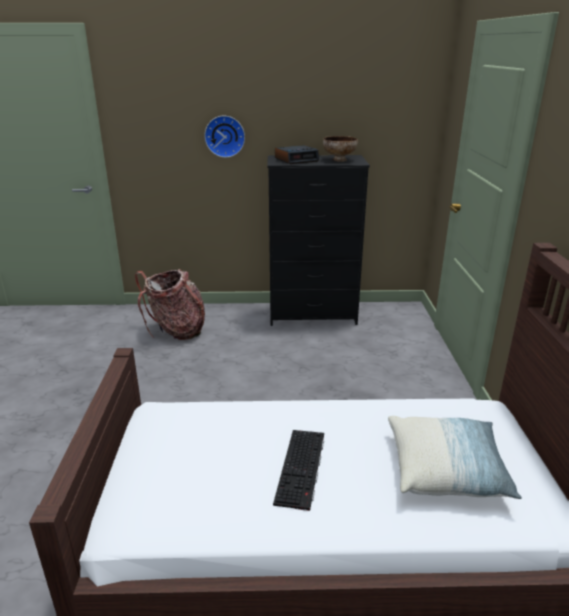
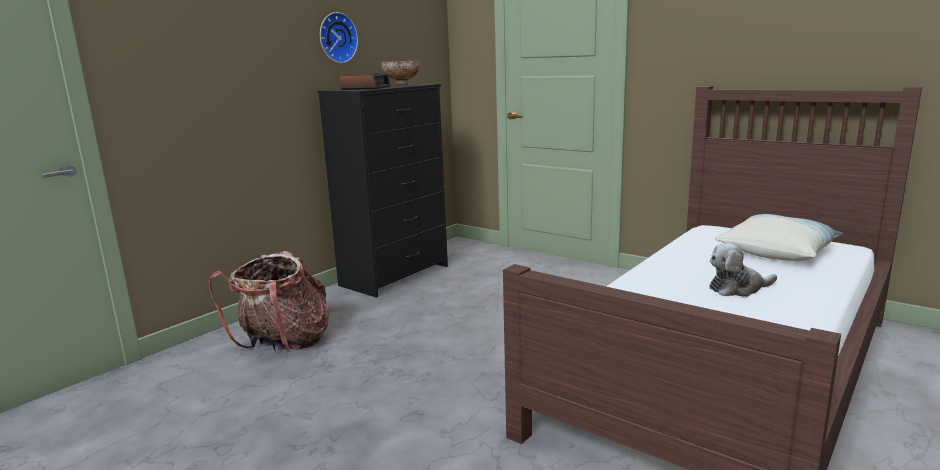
camera: 50 degrees left, 10 degrees down
wall clock [204,116,245,158] -> wall clock moved to [320,12,358,63]
keyboard [273,430,324,511] -> plush toy [709,243,777,297]

